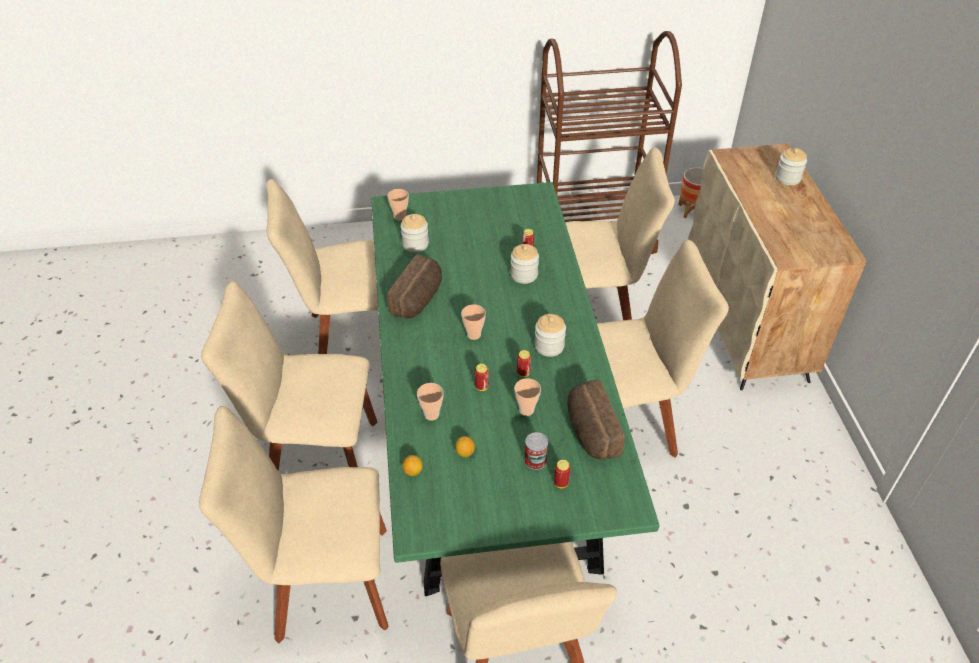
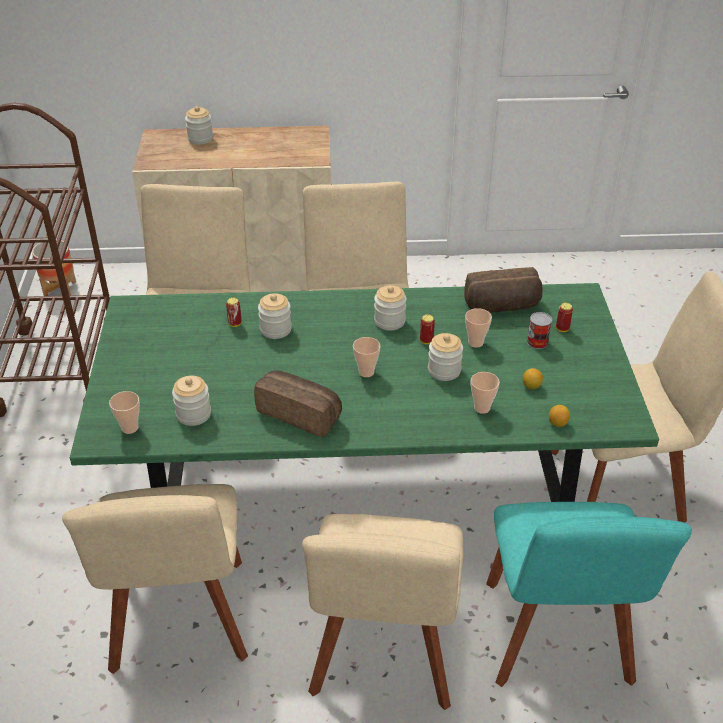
camera: 85 degrees left, 5 degrees down
beige chair [199,406,388,644] -> turquoise chair [486,502,692,687]
can [475,364,489,391] -> jar [428,333,463,381]

